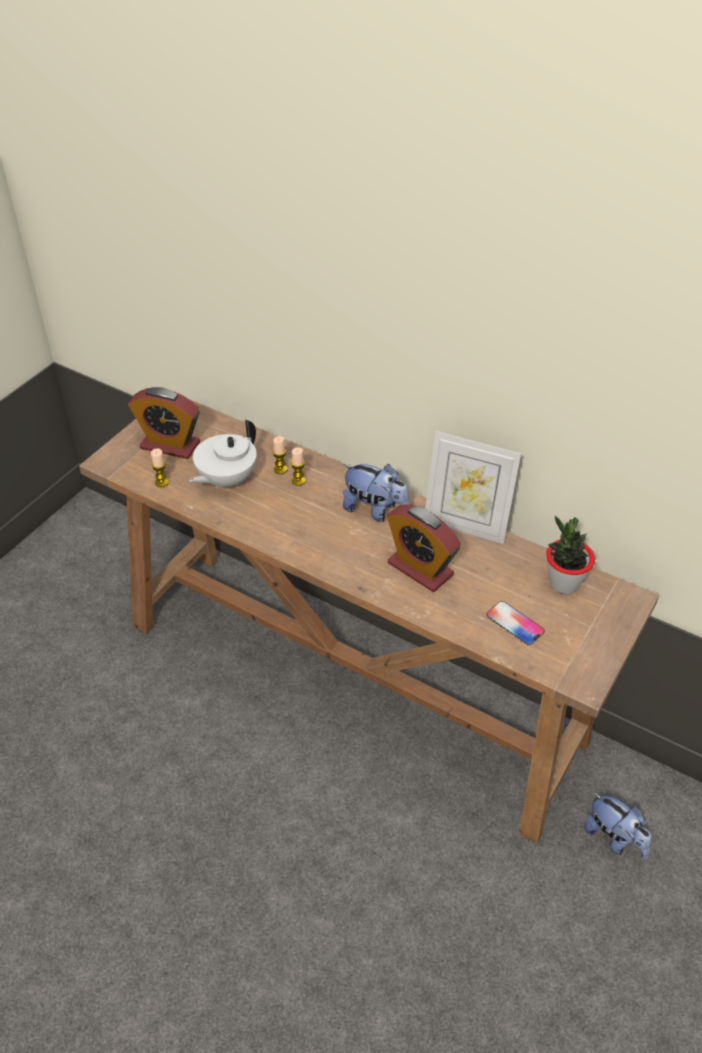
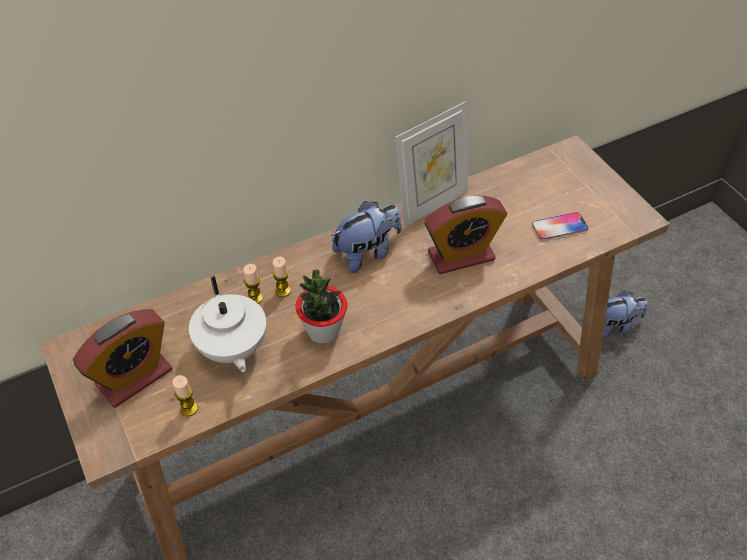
camera: 60 degrees left, 5 degrees up
potted plant [546,516,595,594] -> potted plant moved to [296,269,347,344]

